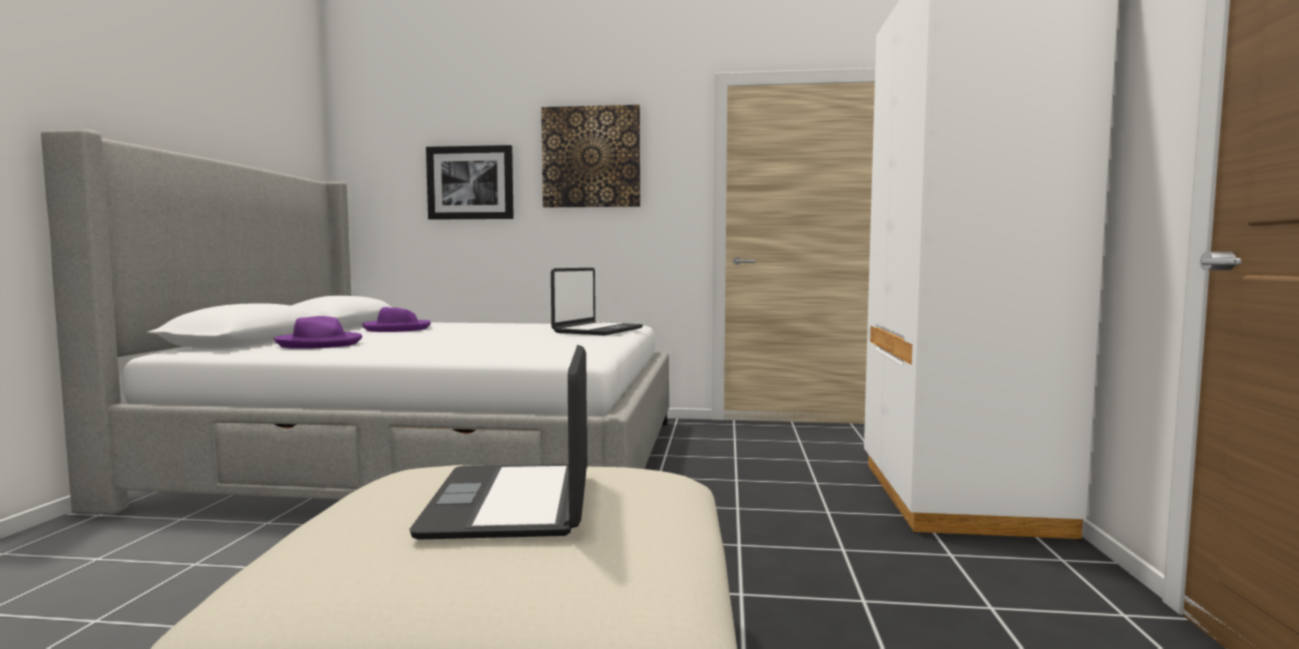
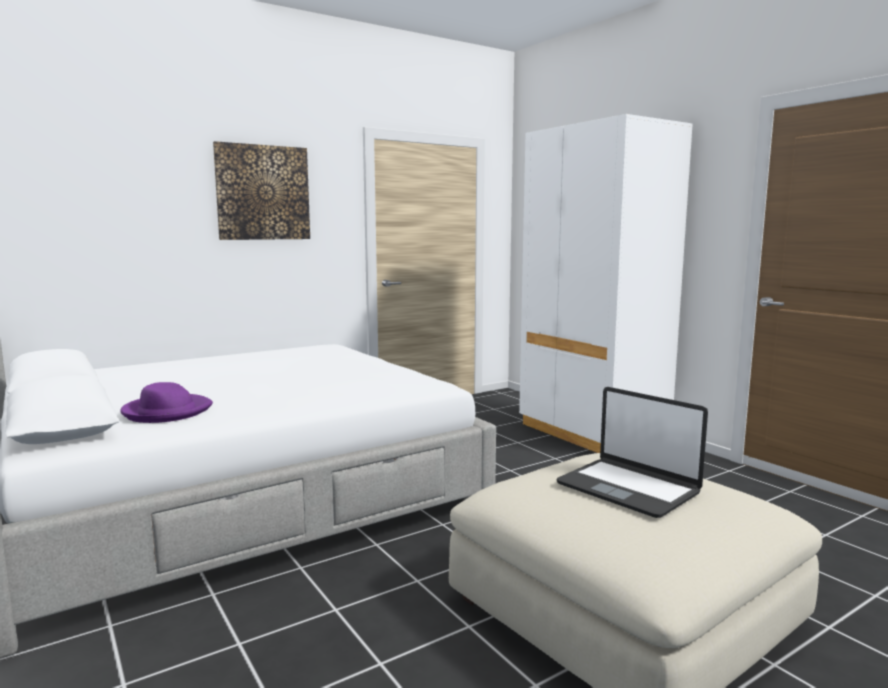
camera: 40 degrees left, 5 degrees up
purple hat [362,307,431,332] -> none
picture [426,145,514,220] -> none
laptop [551,268,643,335] -> none

